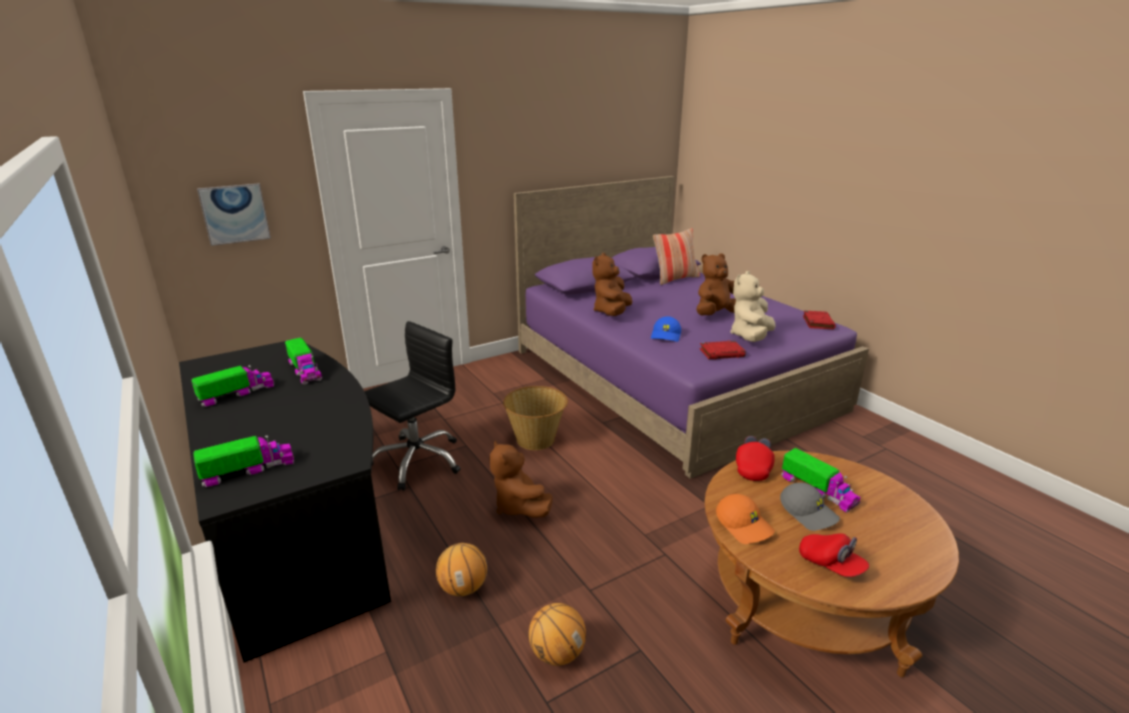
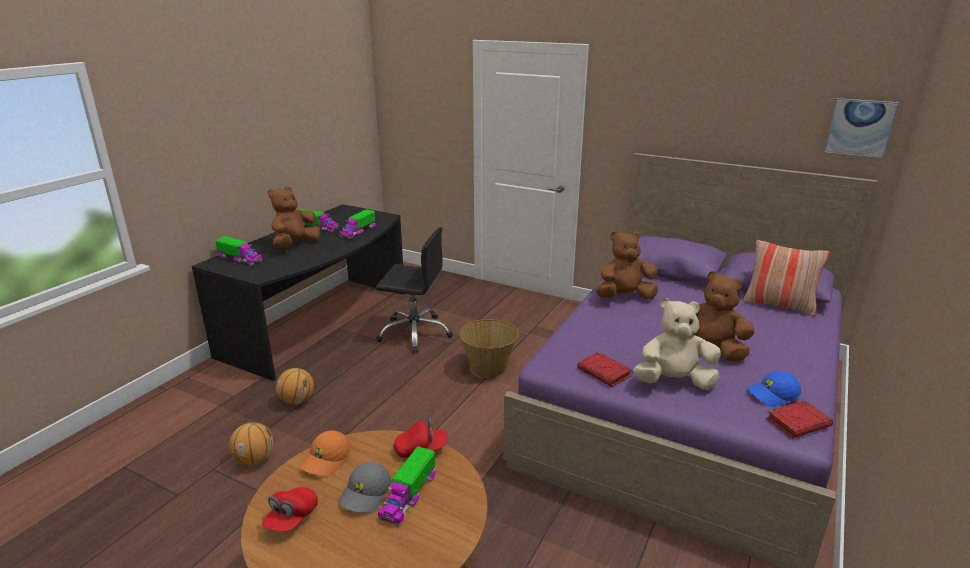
camera: 60 degrees right, 0 degrees up
picture [197,183,271,246] -> picture moved to [823,98,899,159]
brown plush toy [489,440,553,518] -> brown plush toy moved to [268,186,321,249]
blue cap [651,316,681,342] -> blue cap moved to [747,371,801,407]

